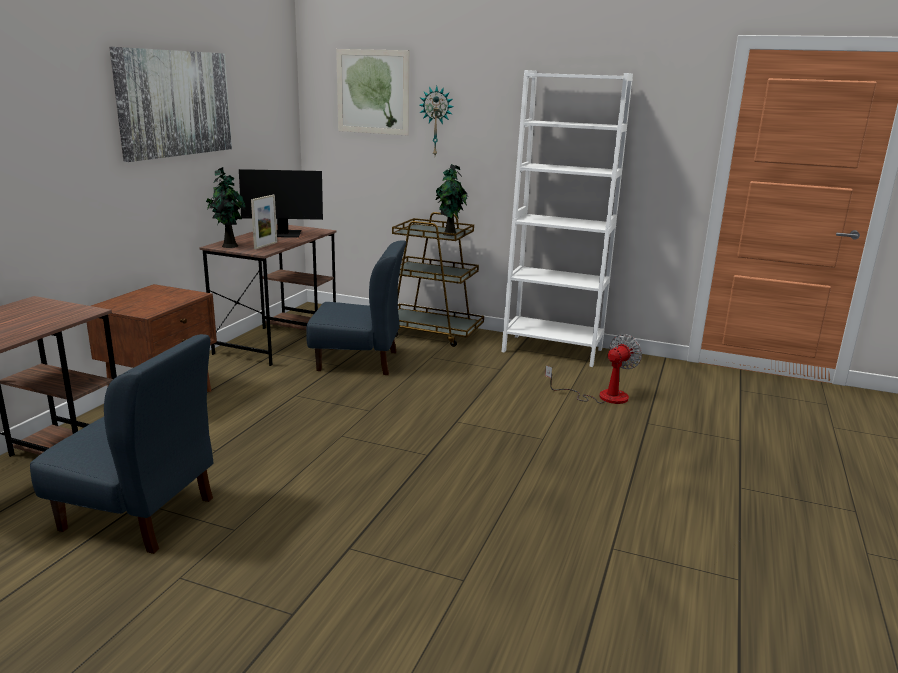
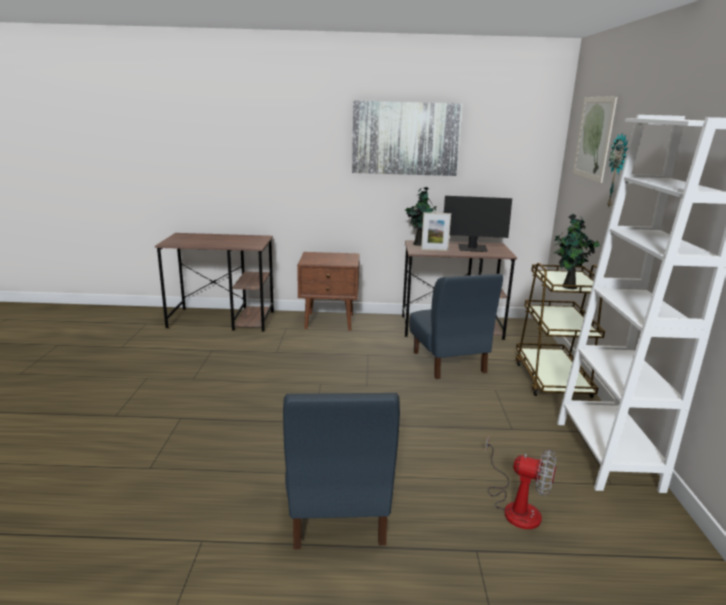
camera: 70 degrees right, 0 degrees up
blue chair [30,334,213,554] -> blue chair moved to [283,393,400,549]
monitor [239,169,323,238] -> monitor turned 60 degrees counterclockwise [444,196,512,252]

